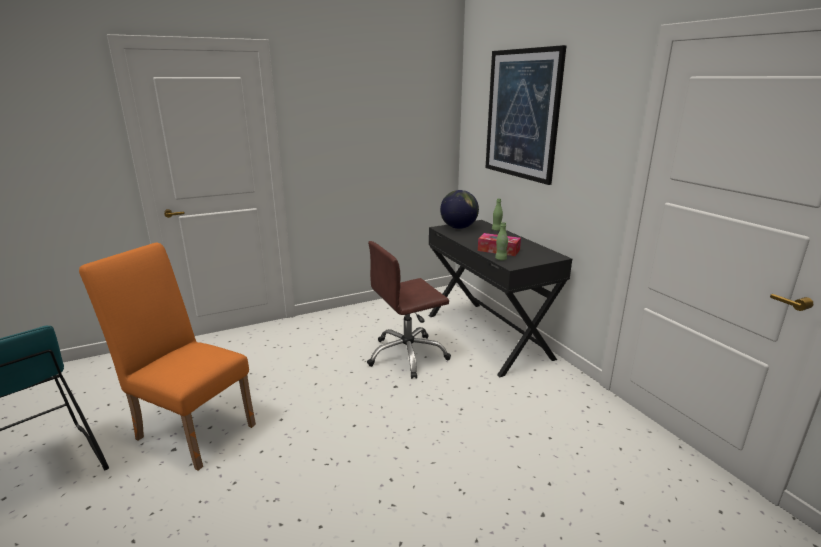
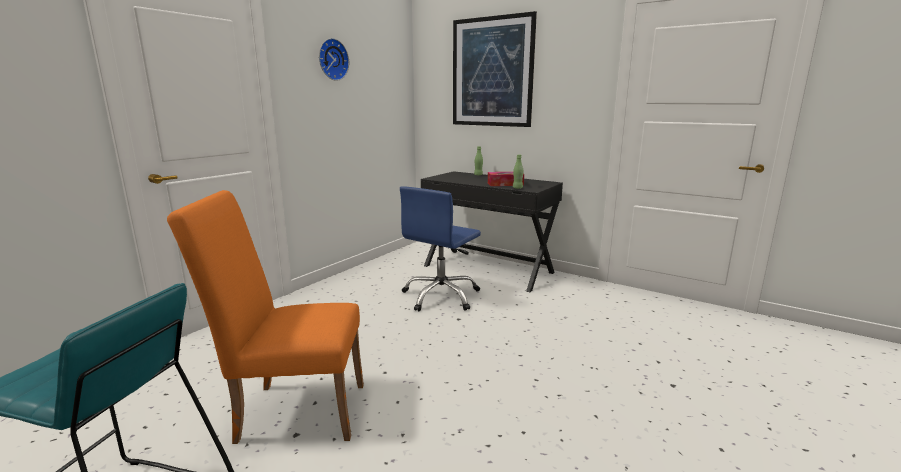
camera: 30 degrees left, 5 degrees down
brown office chair [367,241,451,379] -> blue office chair [400,186,481,311]
globe [440,190,479,229] -> none
none -> wall clock [319,38,349,81]

